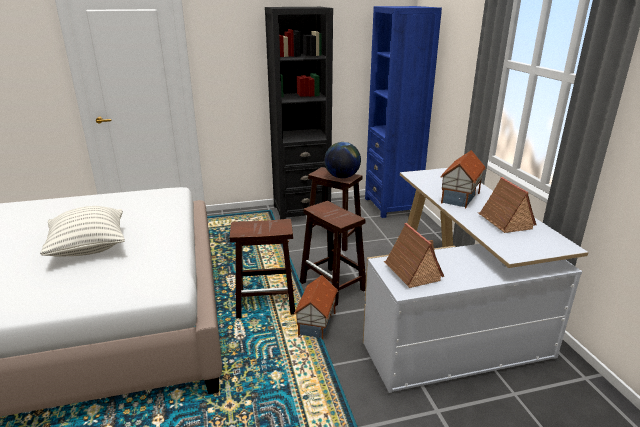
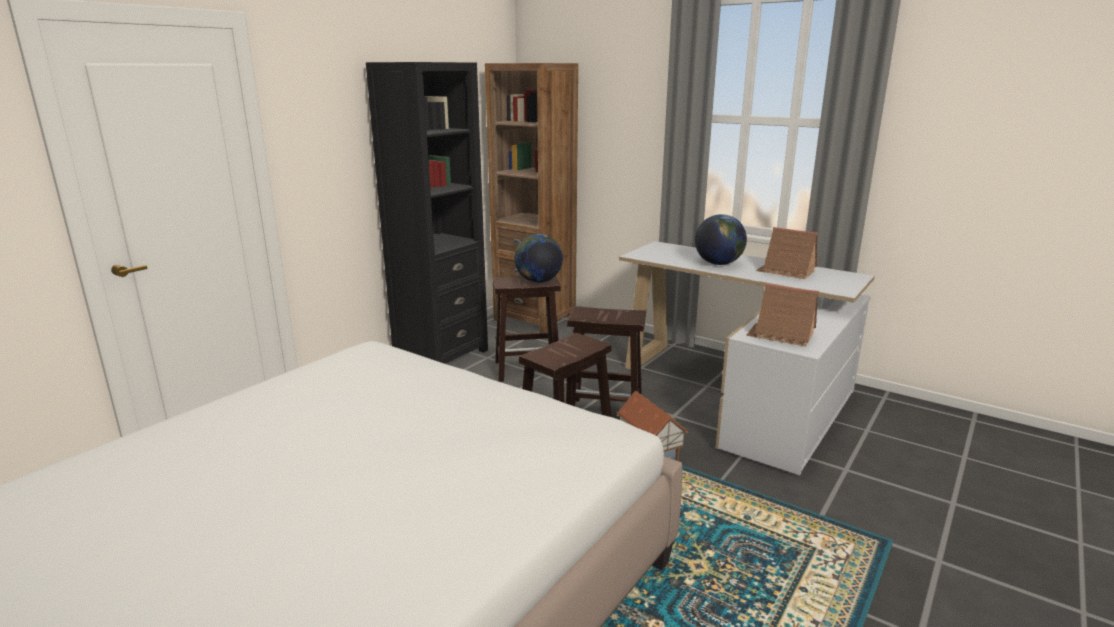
camera: 40 degrees left, 5 degrees down
pillow [40,206,125,257] -> none
blue bookcase [365,6,442,218] -> brown bookcase [485,63,578,332]
toy house [440,150,486,208] -> globe [695,214,747,265]

